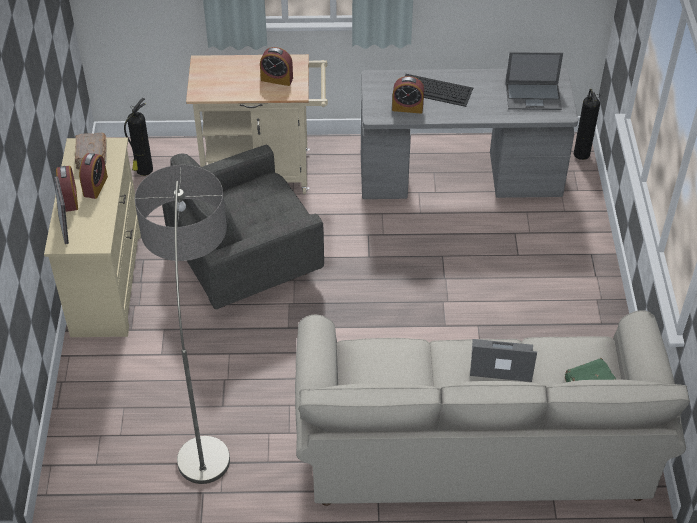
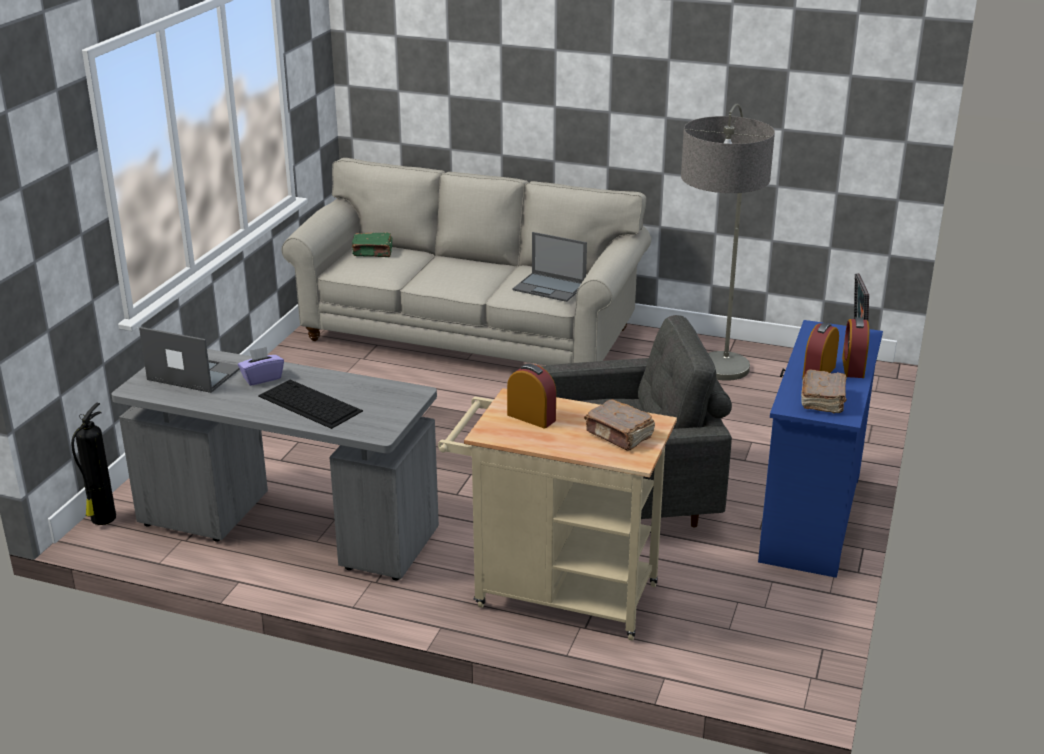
camera: 160 degrees left, 20 degrees down
beige dresser [44,138,141,337] -> blue dresser [758,320,883,578]
fire extinguisher [124,98,153,176] -> none
alarm clock [392,76,424,114] -> none
laptop [470,339,537,382] -> laptop moved to [513,232,587,302]
none -> purple tissue box [238,347,284,386]
none -> brown book [584,399,655,451]

